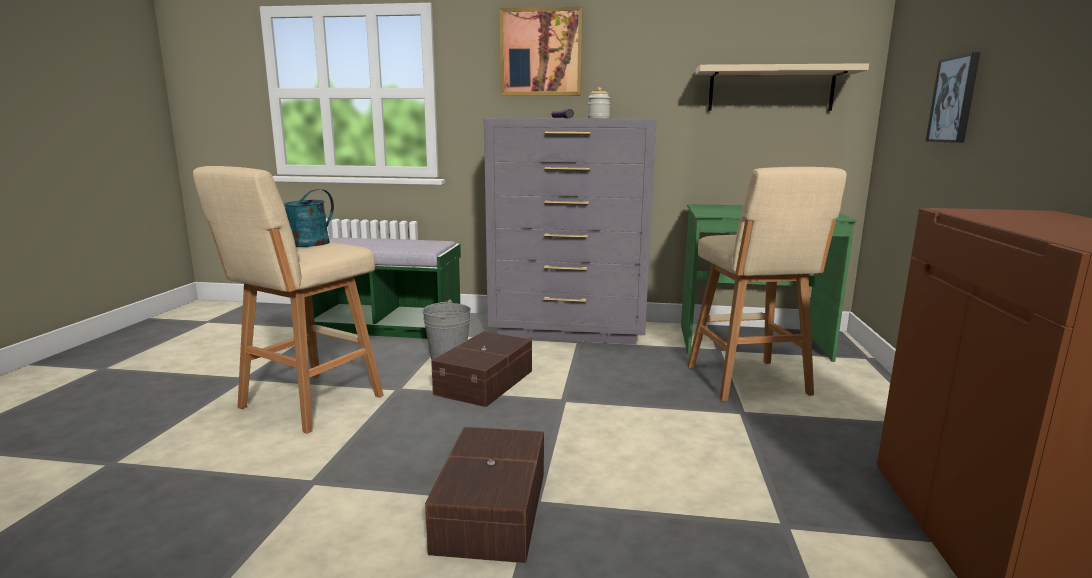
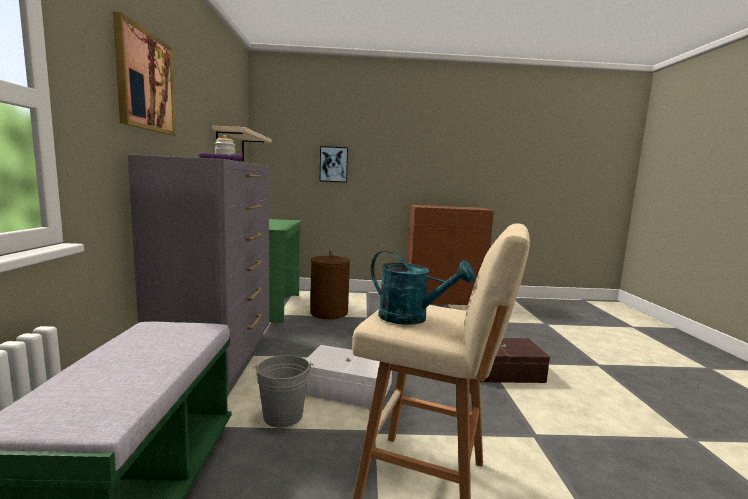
camera: 100 degrees left, 5 degrees down
brown storage box [431,331,532,407] -> white storage box [305,345,392,408]
beige stool [687,167,846,401] -> brown laundry basket [310,250,350,319]

